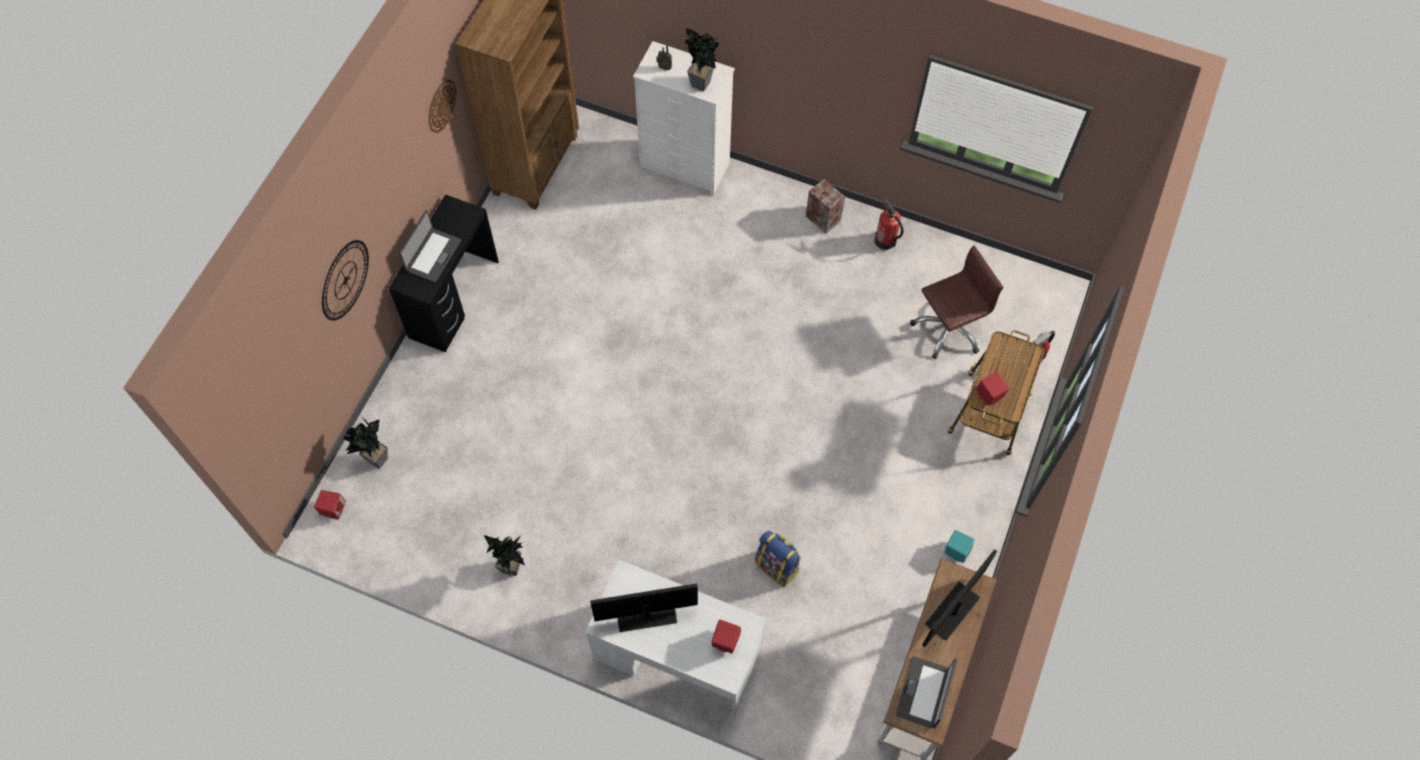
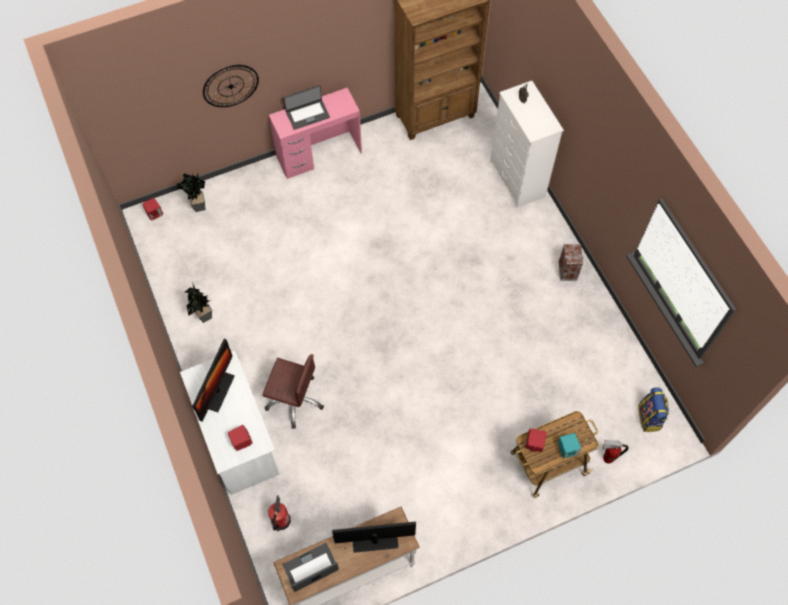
camera: 45 degrees right, 0 degrees up
black desk [389,194,499,352] -> pink desk [269,88,362,179]
wall clock [429,79,457,133] -> none
monitor [590,583,698,632] -> monitor turned 75 degrees clockwise [192,339,235,422]
potted plant [684,29,720,91] -> none
backpack [755,531,801,587] -> backpack moved to [639,388,669,432]
fire extinguisher [874,198,904,250] -> fire extinguisher moved to [268,495,291,531]
brown office chair [910,245,1003,359] -> brown office chair moved to [262,354,324,429]
turquoise speaker [945,530,975,563] -> turquoise speaker moved to [558,433,581,458]

